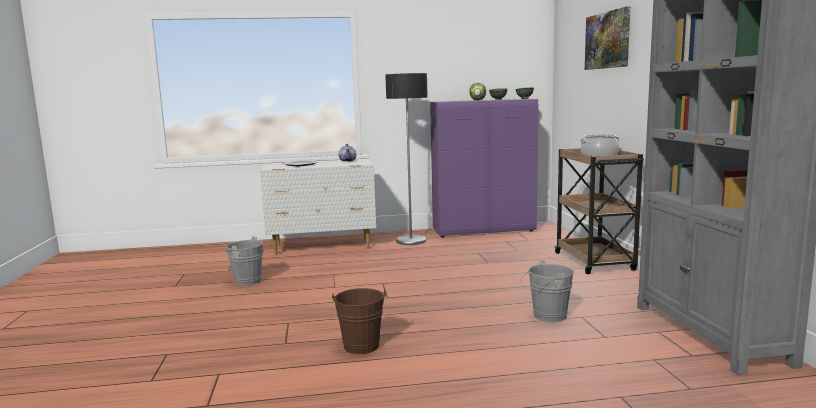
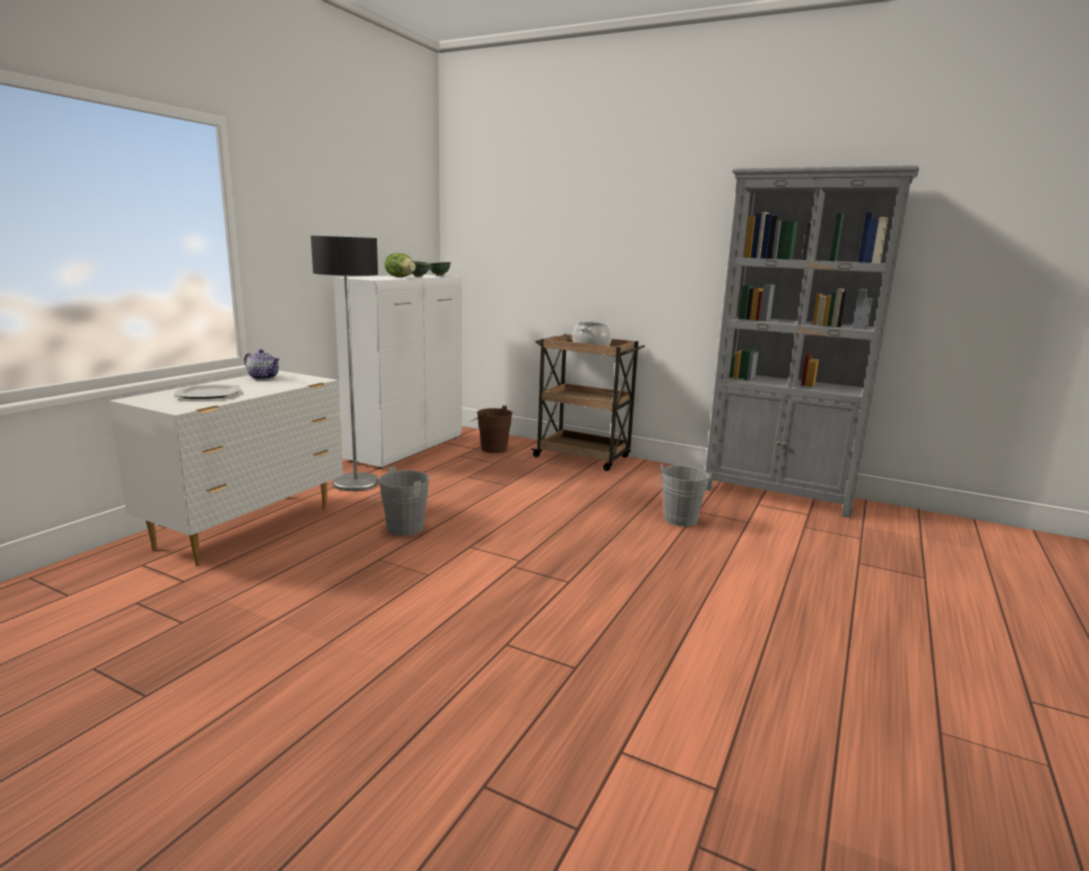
camera: 55 degrees left, 5 degrees up
grey bucket [220,236,263,286] -> grey bucket moved to [370,466,430,536]
brown bucket [332,288,386,354] -> brown bucket moved to [472,405,512,453]
purple cabinet [430,99,538,238] -> white cabinet [334,275,462,469]
picture [585,7,630,70] -> none

